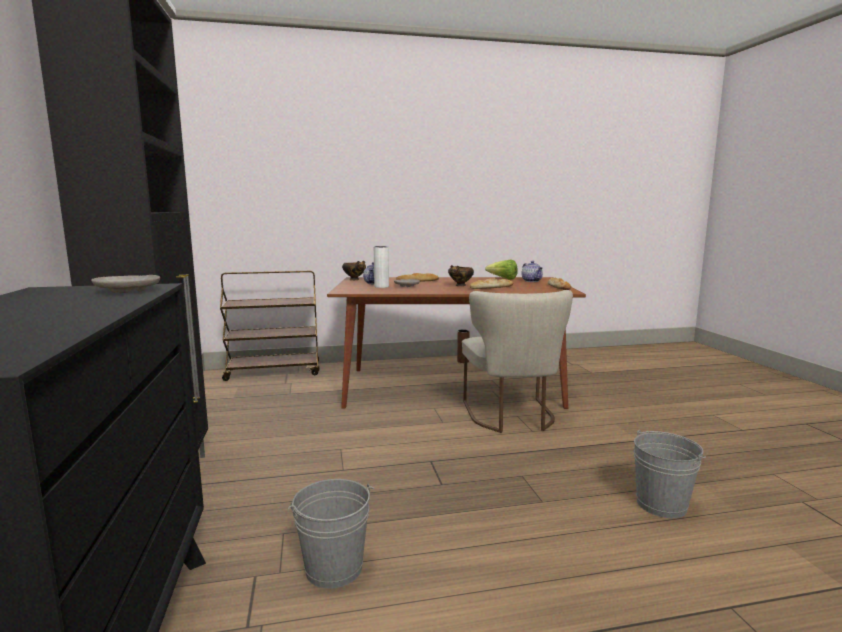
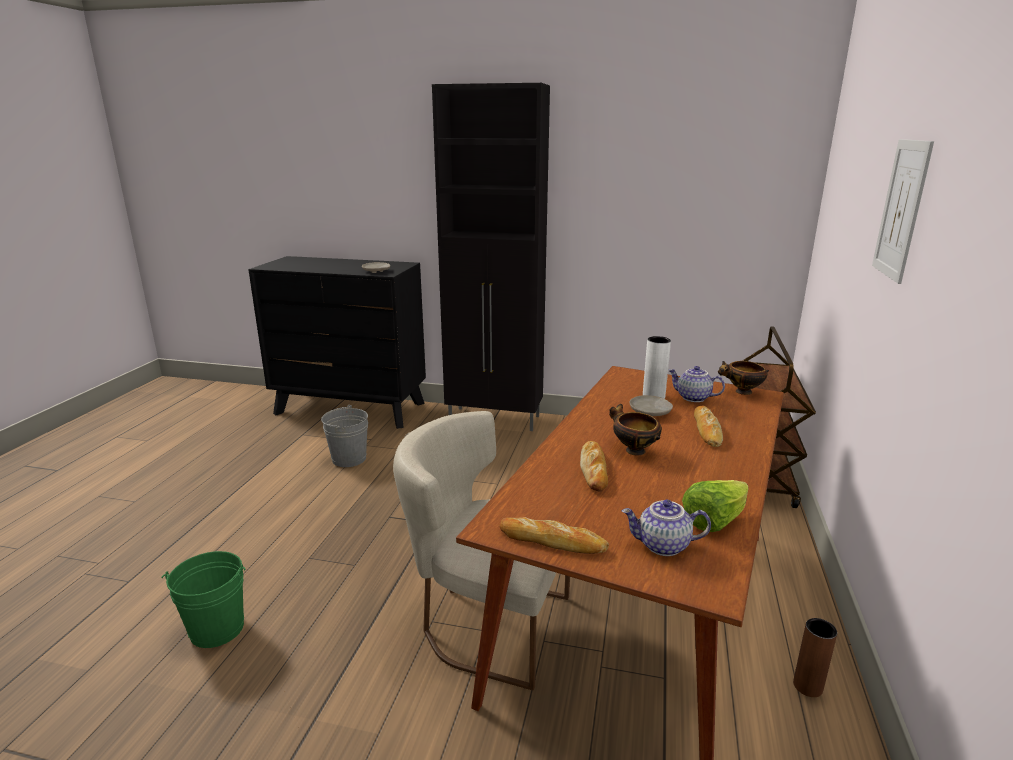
camera: 115 degrees right, 10 degrees up
grey bucket [634,430,706,518] -> green bucket [161,551,245,648]
none -> picture [872,139,934,284]

